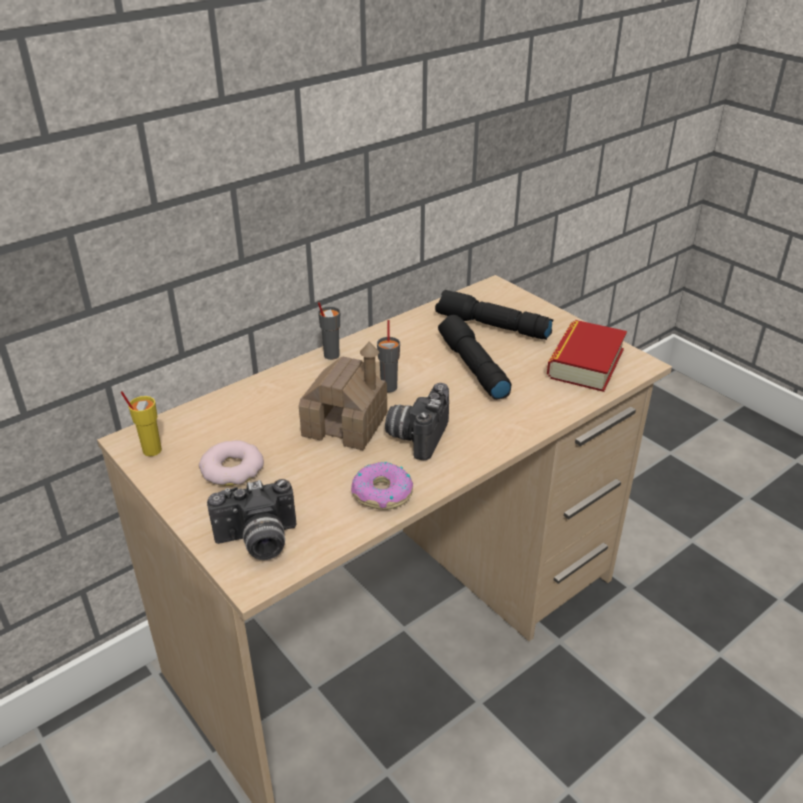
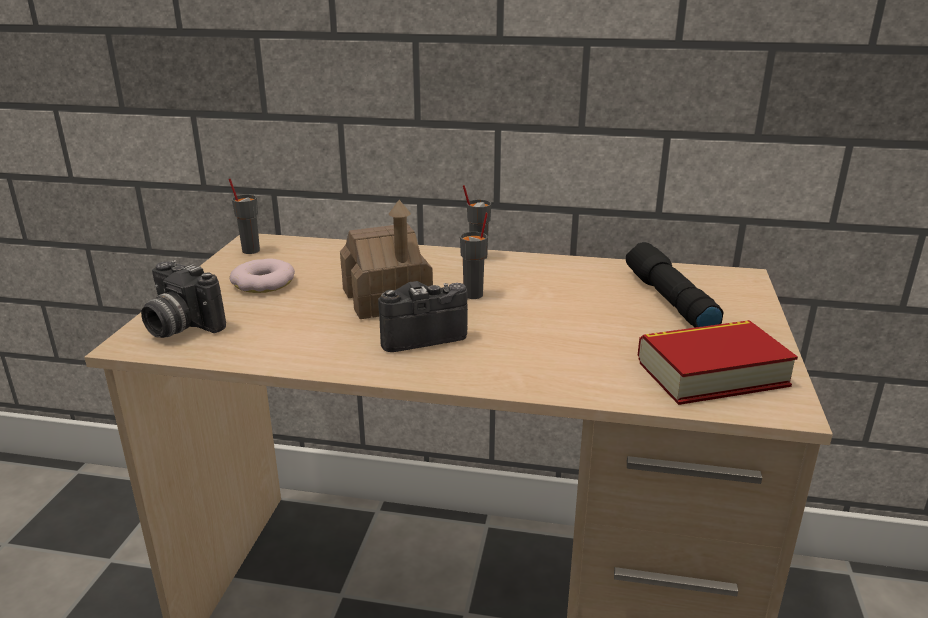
camera: 50 degrees right, 10 degrees down
yellow cup [121,391,162,456] -> grey cup [229,178,260,254]
donut [351,462,413,510] -> none
black flashlight [438,315,511,400] -> none

